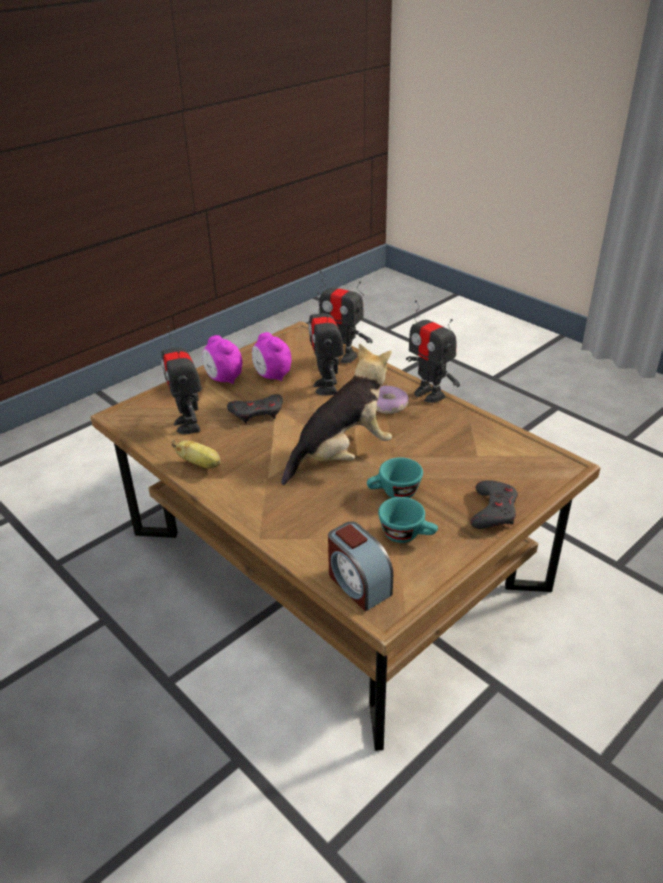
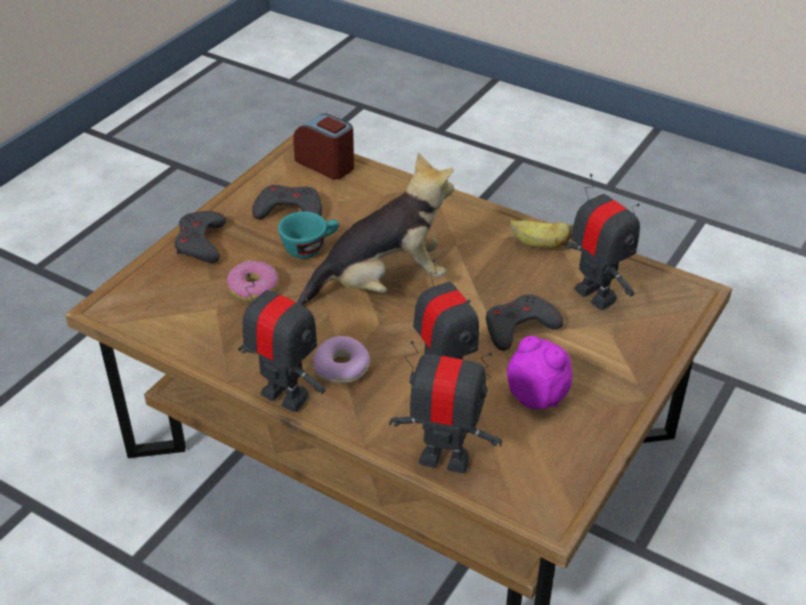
camera: 165 degrees right, 5 degrees up
alarm clock [202,335,242,384] -> none
plush toy [281,343,392,485] -> plush toy turned 150 degrees counterclockwise [297,153,454,305]
turquoise cup [378,497,438,543] -> grey game controller [252,184,322,219]
none -> donut [227,261,279,302]

